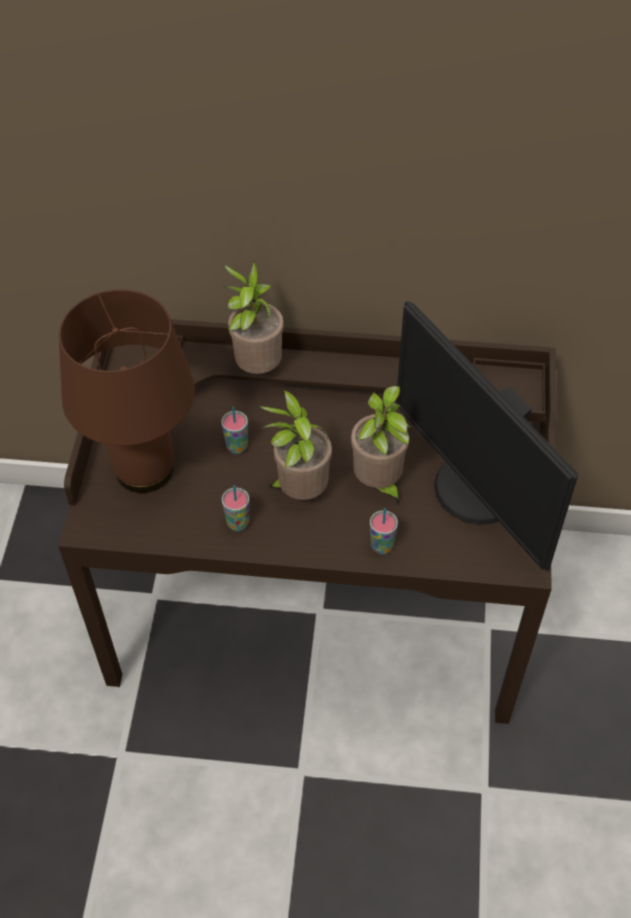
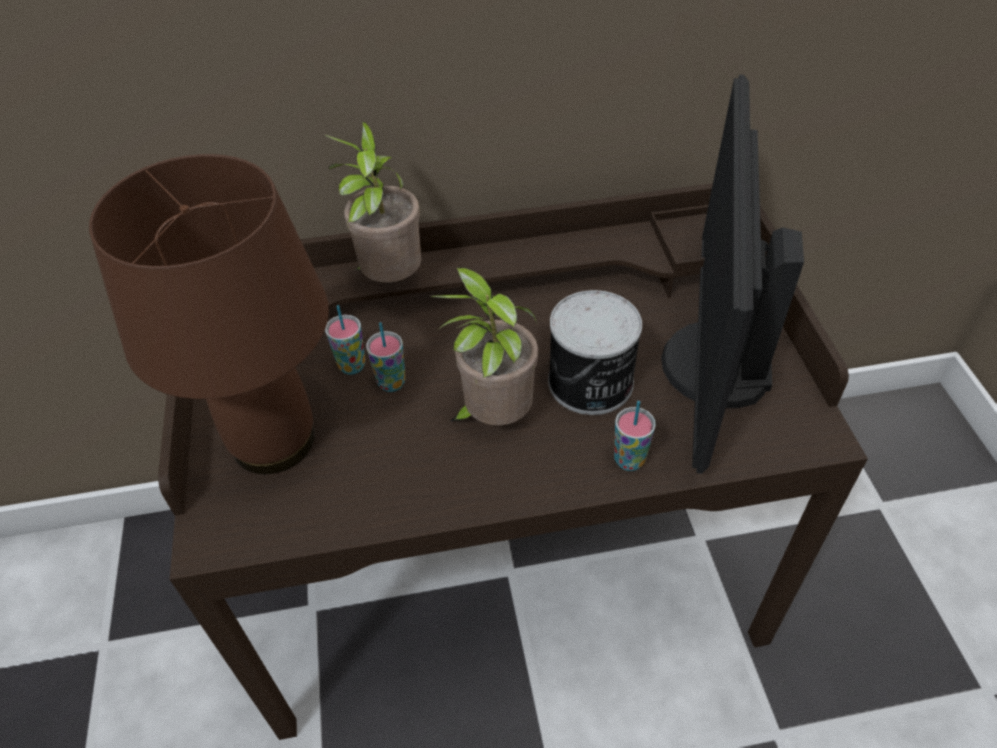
camera: 15 degrees left, 5 degrees down
cup [222,485,250,531] -> cup moved to [325,305,366,375]
potted plant [351,386,410,506] -> can [548,290,642,415]
monitor [396,301,578,571] -> monitor turned 60 degrees clockwise [661,75,804,474]

